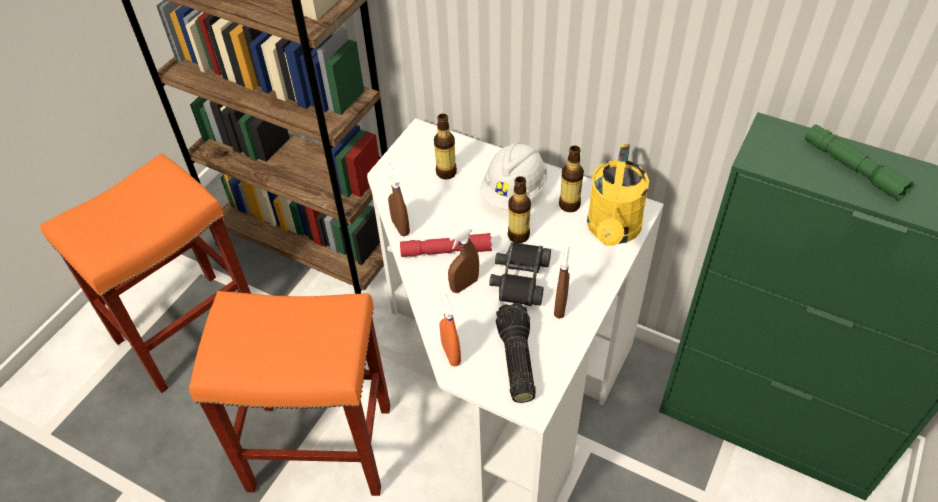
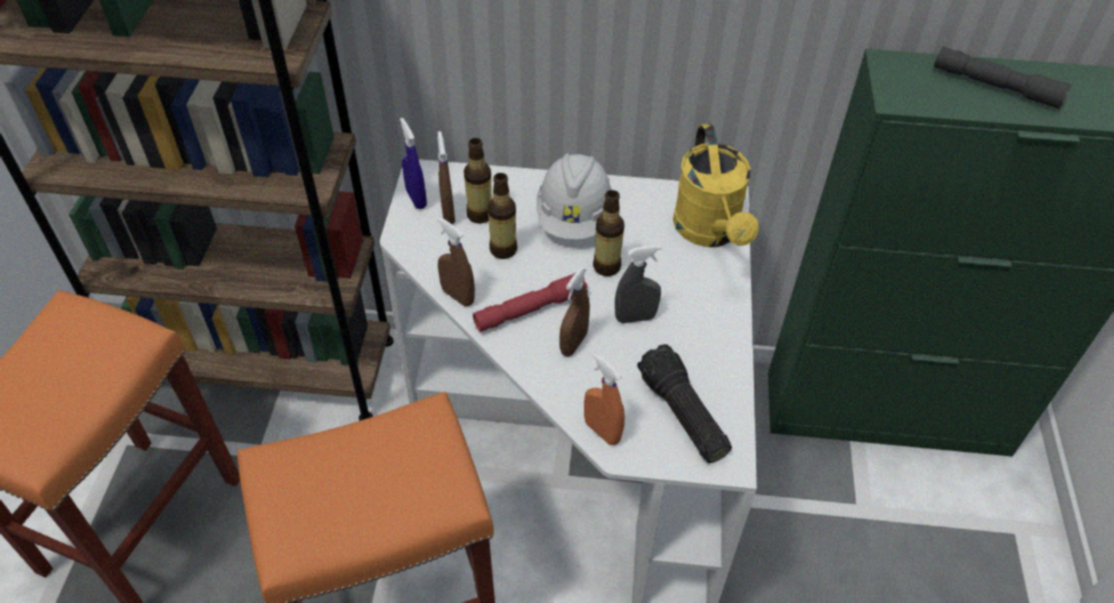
camera: 25 degrees left, 0 degrees up
black binoculars [489,242,551,306] -> grey spray bottle [615,245,662,323]
brown spray bottle [554,242,570,319] -> brown spray bottle moved to [438,131,455,224]
bottle [559,146,584,212] -> bottle moved to [488,173,517,259]
green flashlight [805,124,913,201] -> grey flashlight [934,47,1071,109]
none -> blue spray bottle [400,118,427,209]

